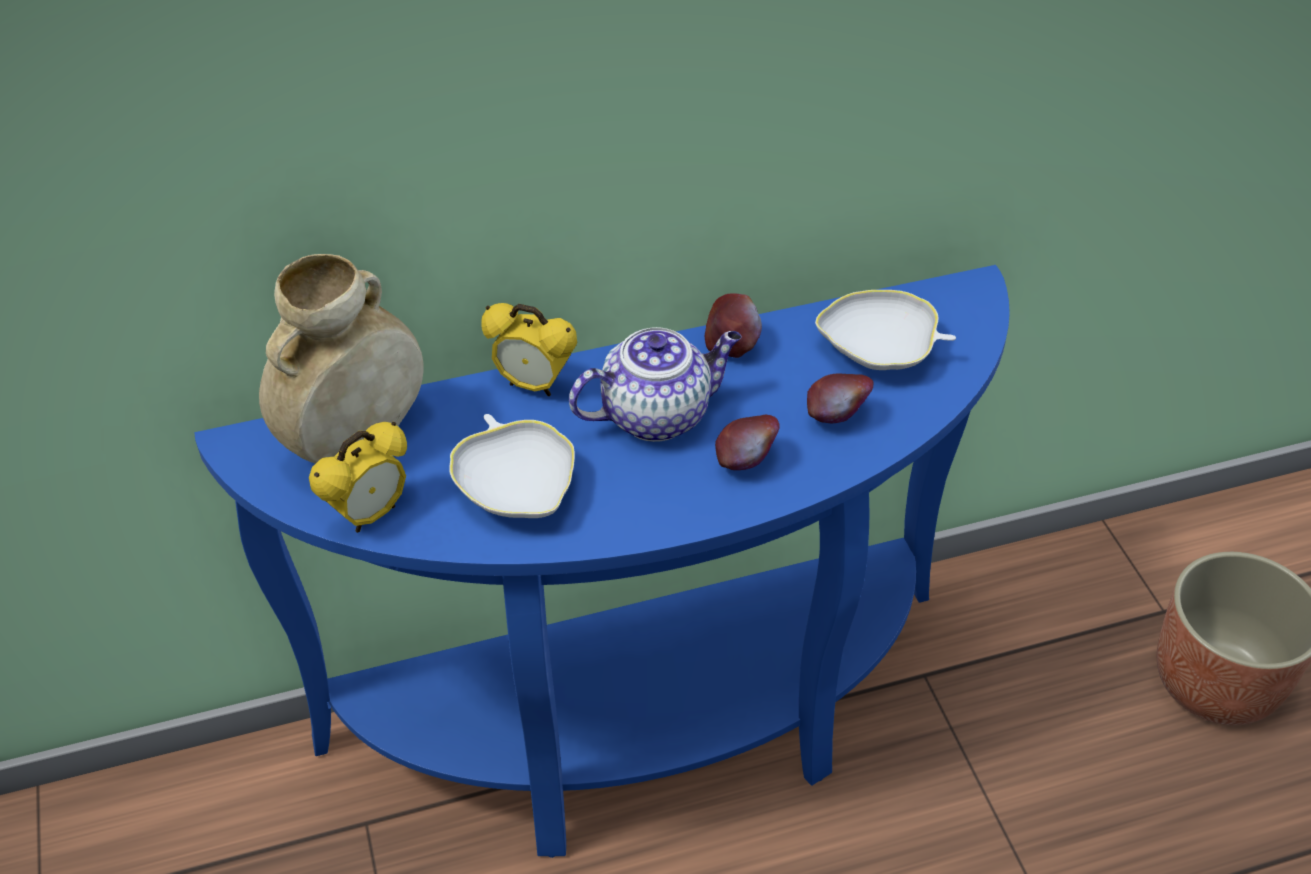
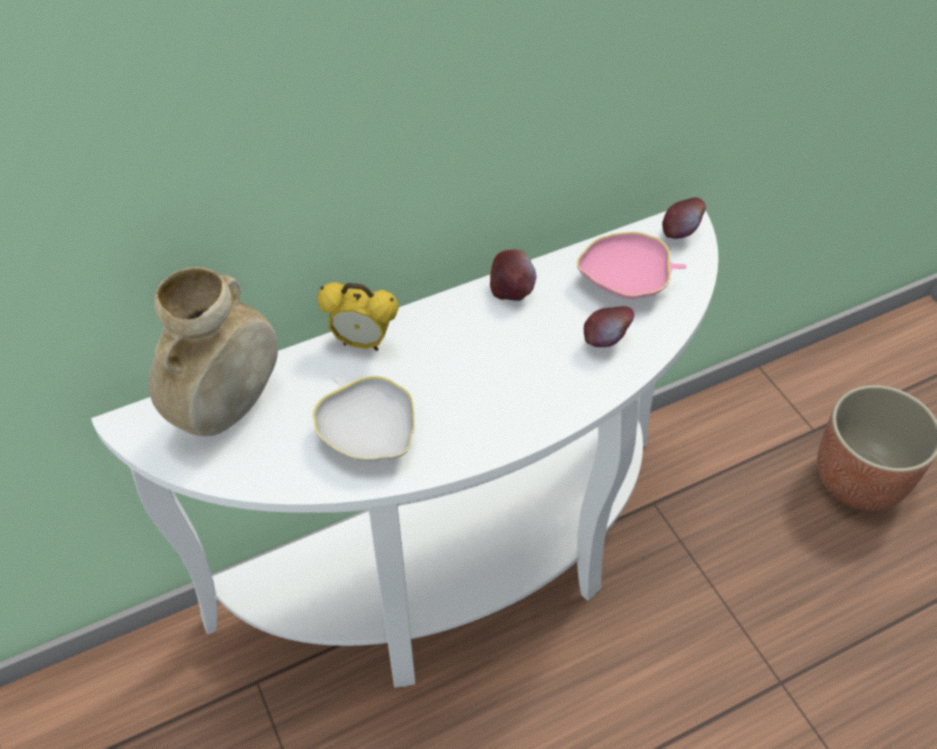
camera: 10 degrees left, 5 degrees up
blue console table [194,265,1010,858] -> white console table [91,210,718,688]
alarm clock [309,422,407,533] -> none
teapot [569,327,741,442] -> none
apple [715,415,780,470] -> apple moved to [662,197,706,239]
white bowl [815,290,956,370] -> pink bowl [577,232,687,299]

